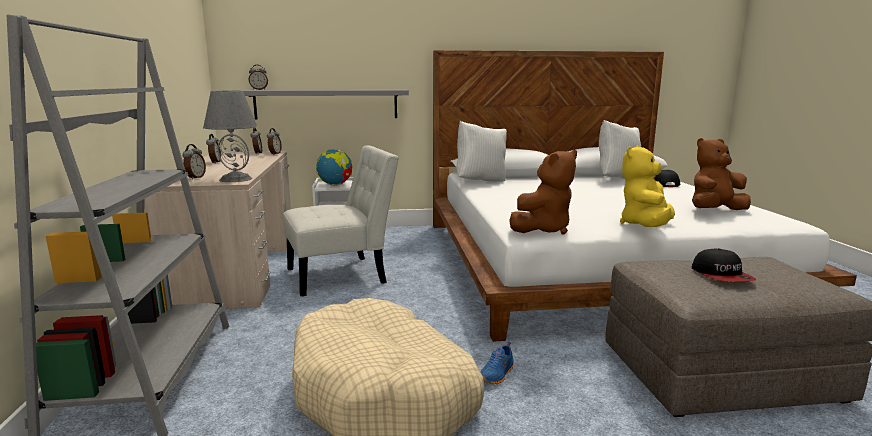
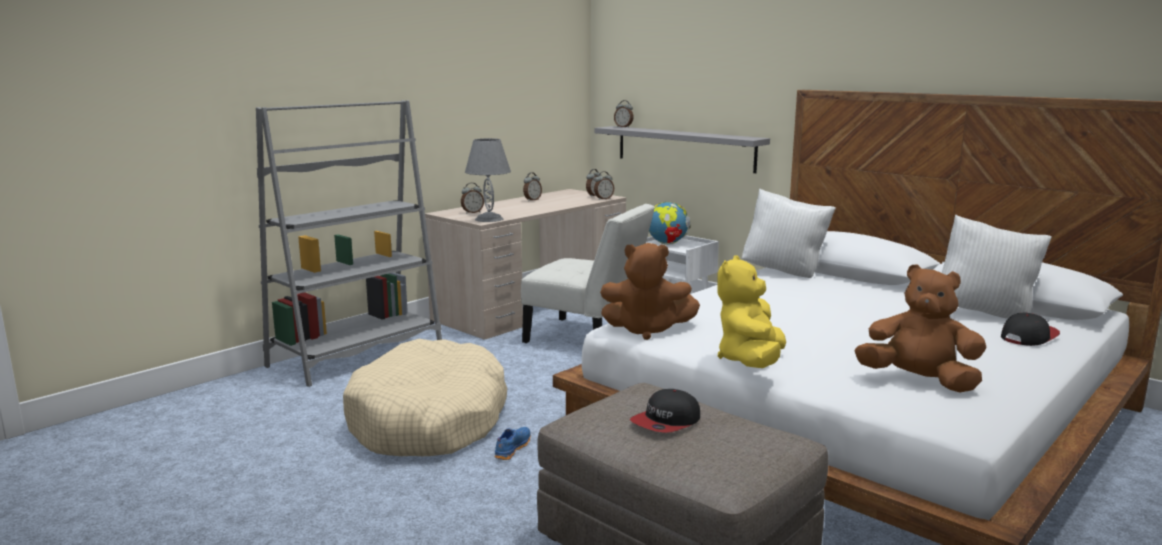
camera: 50 degrees right, 0 degrees up
blue shoe [480,342,514,384] -> blue shoe turned 120 degrees clockwise [495,427,531,460]
yellow plush toy [620,146,675,227] -> yellow plush toy turned 60 degrees counterclockwise [717,255,786,368]

